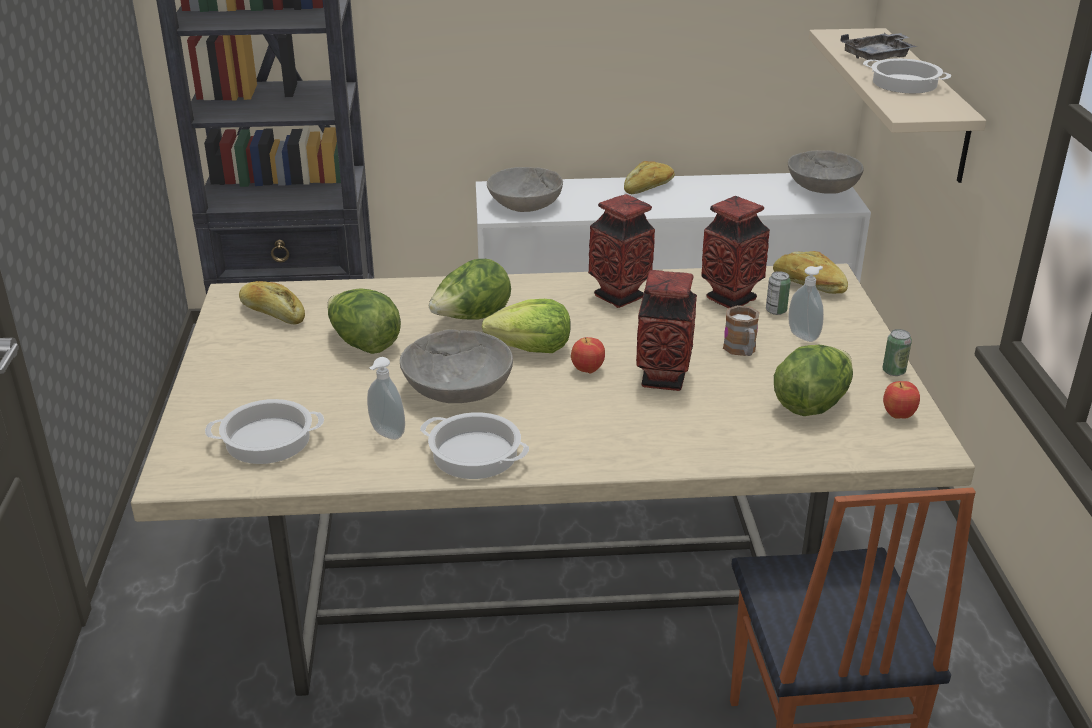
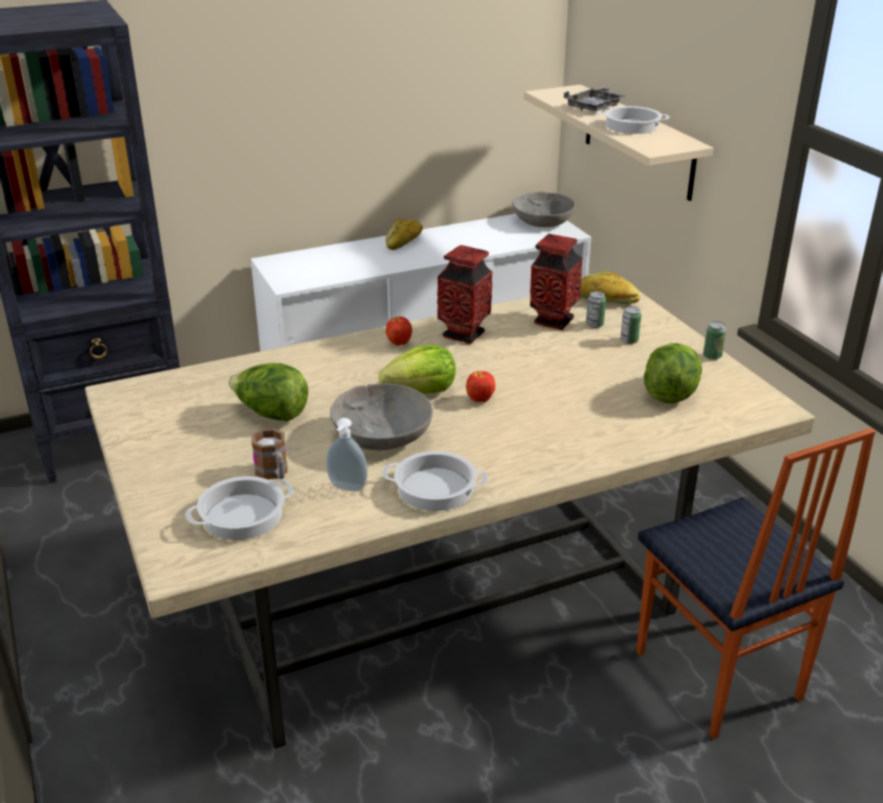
camera: 20 degrees left, 0 degrees up
bread [239,281,305,324] -> none
lettuce [429,259,511,320] -> none
grey bowl [487,167,563,212] -> none
vase [636,270,697,391] -> none
mug [723,305,760,356] -> mug moved to [251,428,287,479]
soap dispenser [788,266,824,342] -> can [620,306,642,344]
apple [883,381,920,419] -> apple moved to [386,317,412,346]

